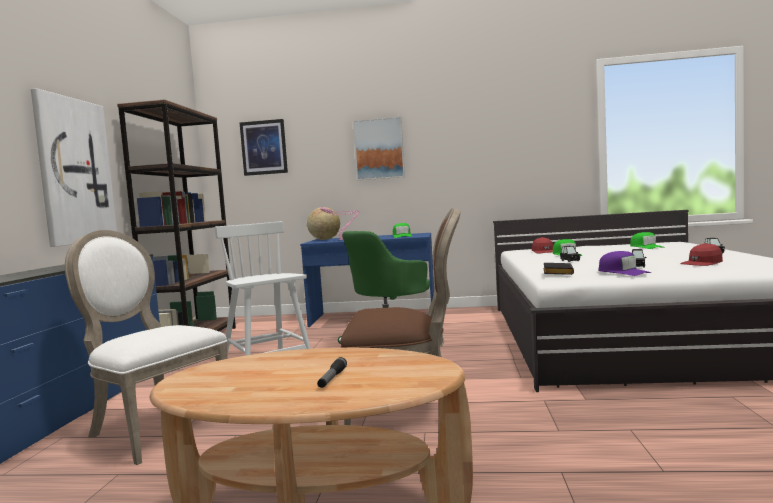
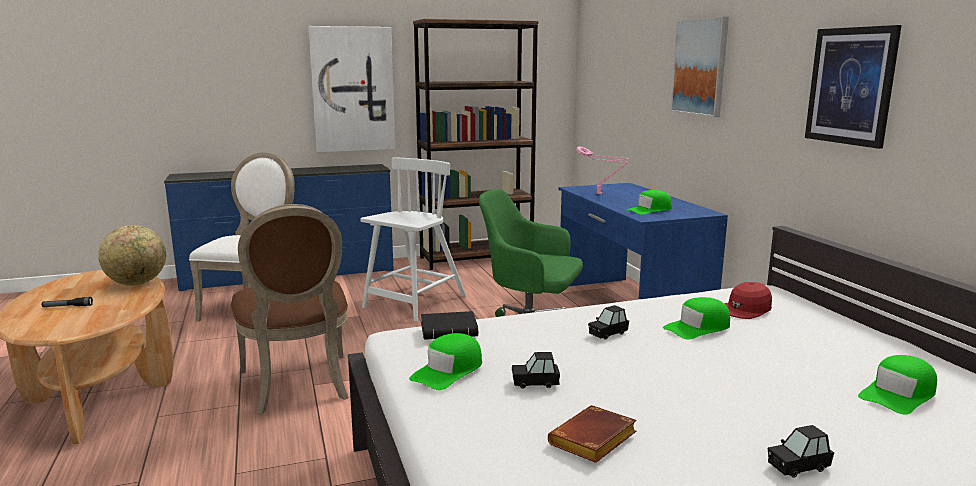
camera: 65 degrees right, 10 degrees up
picture [240,119,288,176] -> picture moved to [805,25,902,149]
globe [307,207,340,240] -> globe moved to [98,225,166,286]
purple cap [599,251,651,276] -> green cap [409,333,482,390]
red cap [680,243,723,266] -> brown book [548,405,637,463]

